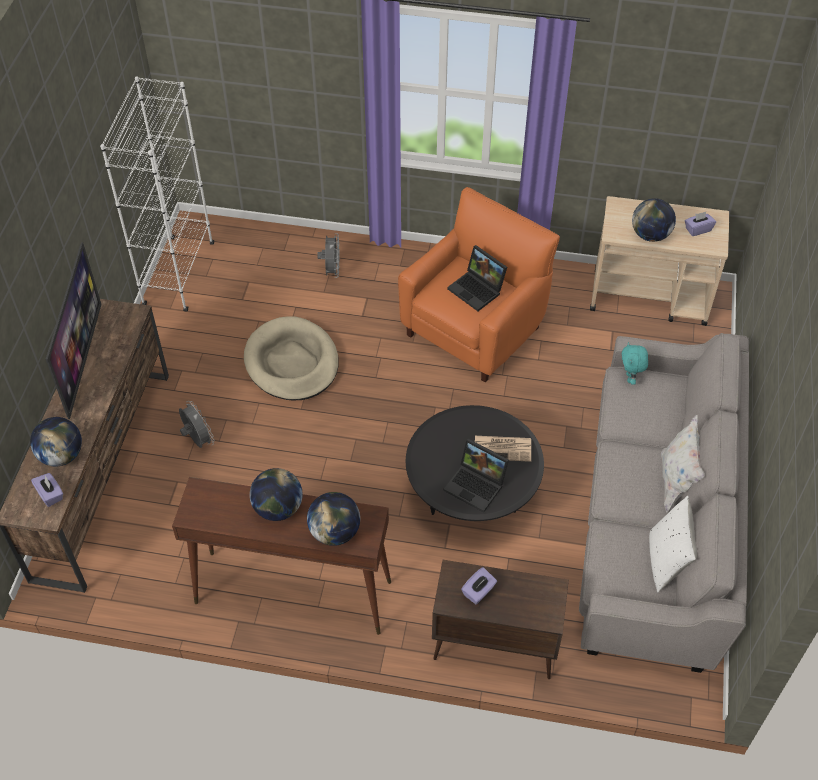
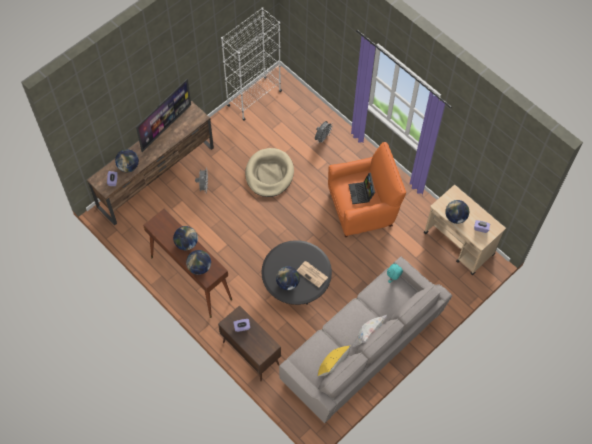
camera: 35 degrees right, 10 degrees up
laptop [444,439,509,513] -> globe [276,266,300,290]
white pillow [649,496,697,592] -> yellow pillow [318,345,351,376]

